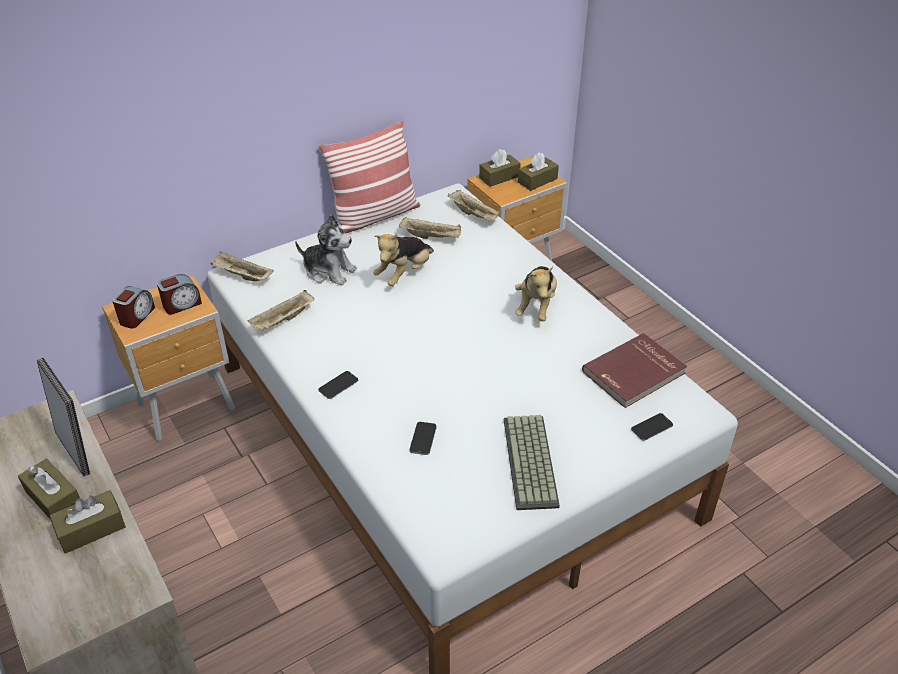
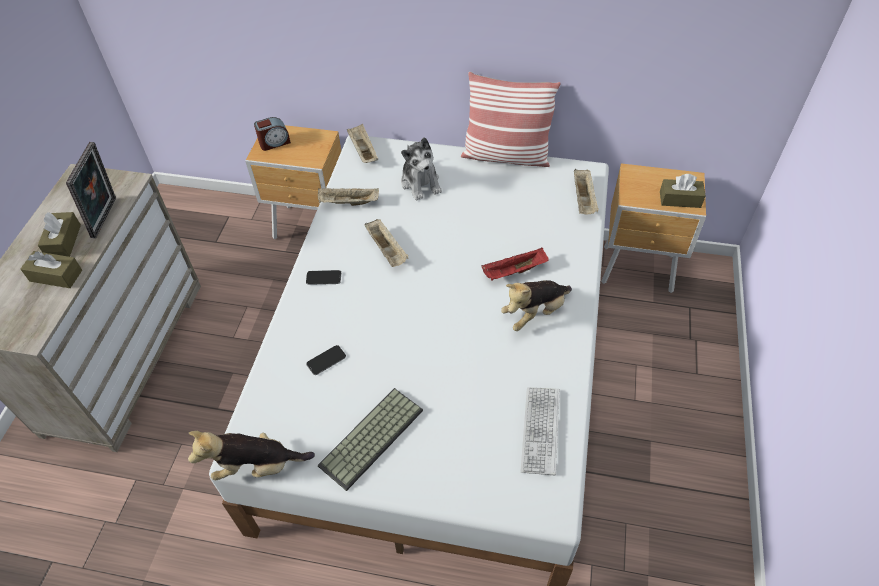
camera: 45 degrees right, 10 degrees up
alarm clock [157,274,202,315] -> none
plush toy [373,234,434,286] -> plush toy moved to [188,431,315,480]
beige tray [399,217,461,239] -> beige tray moved to [364,219,409,267]
brown tissue box [479,149,521,187] -> none
red book [582,333,687,408] -> keyboard [520,387,560,475]
phone [631,413,673,441] -> none
none -> red tray [481,247,549,281]

